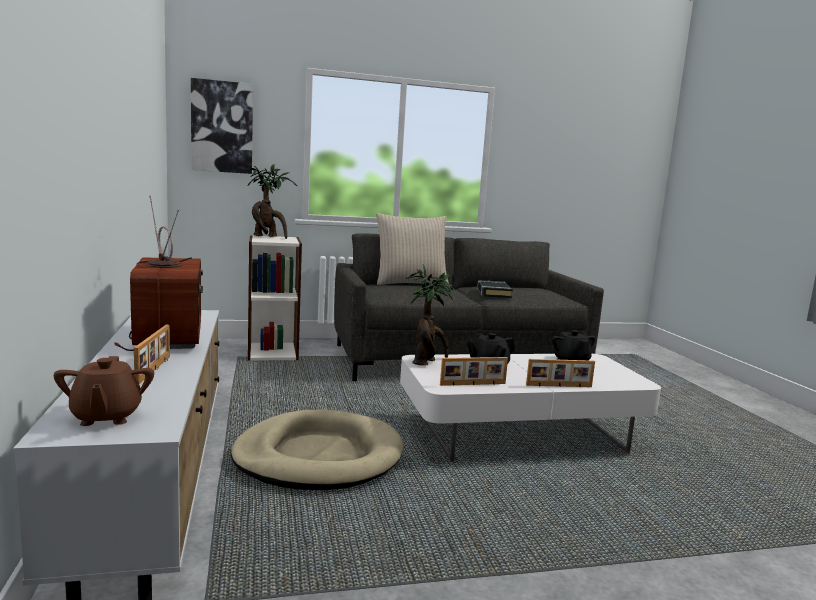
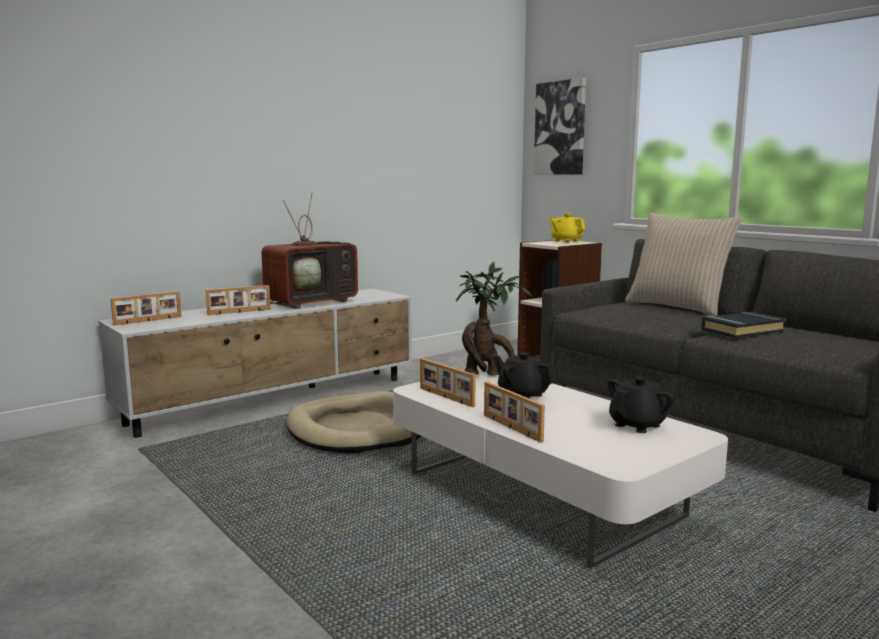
camera: 65 degrees right, 0 degrees up
brown teapot [54,356,154,426] -> picture frame [110,291,181,326]
potted plant [248,164,298,239] -> yellow teapot [549,213,585,243]

